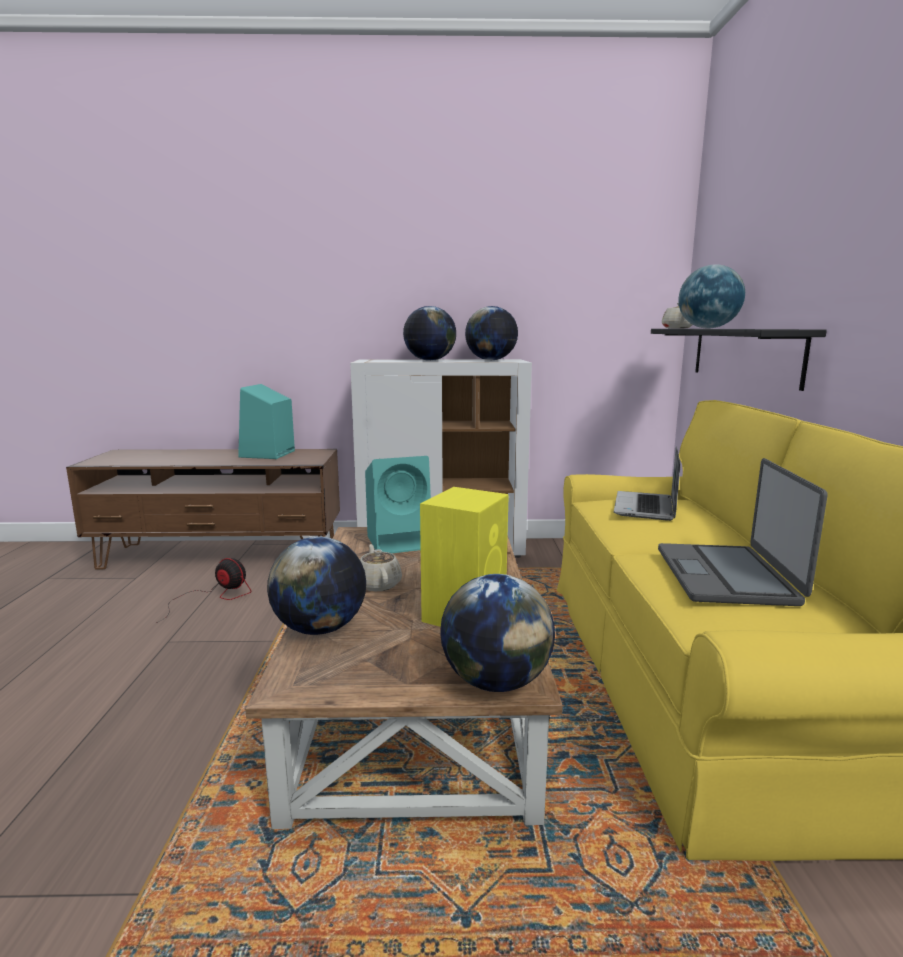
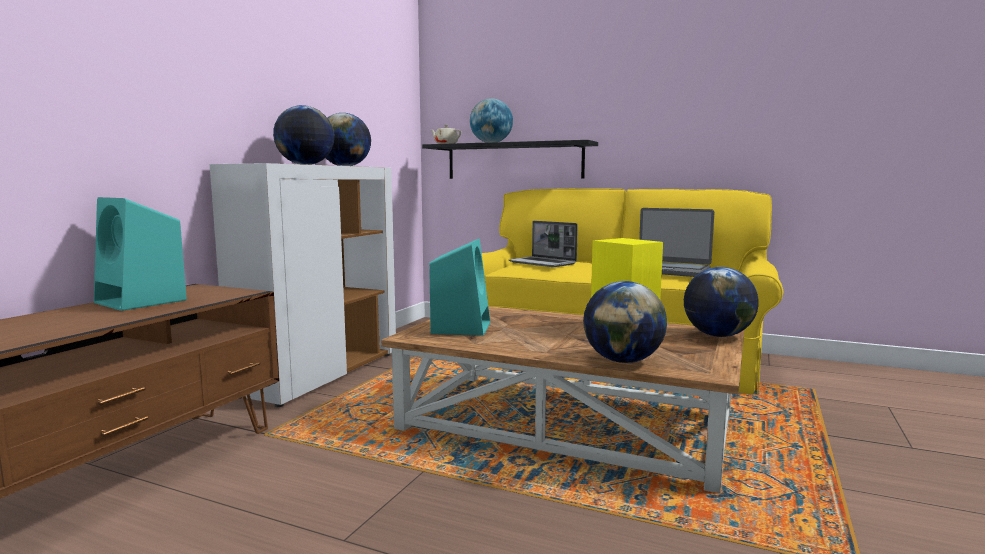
camera: 65 degrees left, 5 degrees down
fan [158,558,251,622] -> none
beige teapot [360,544,402,591] -> none

